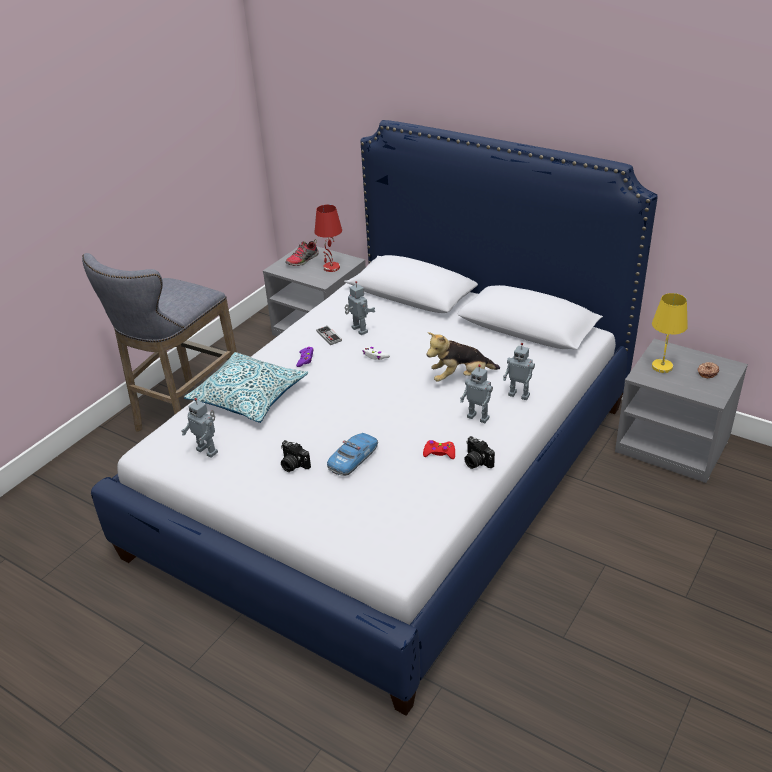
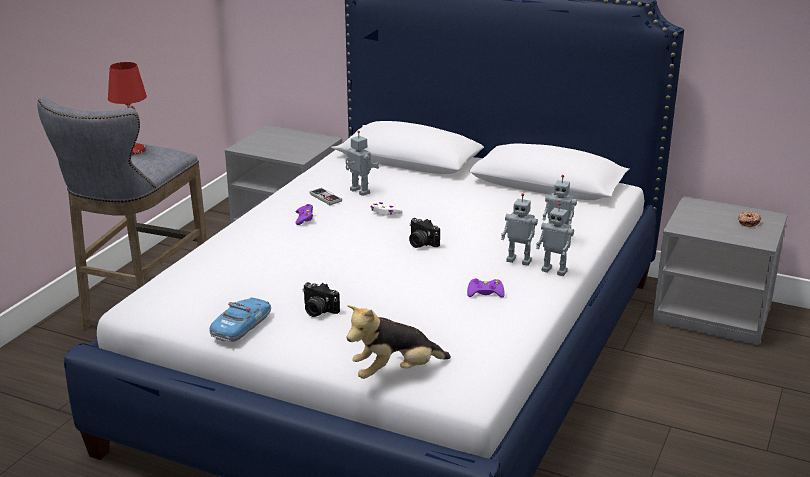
camera: 10 degrees left, 10 degrees down
toy robot [181,398,218,458] -> toy robot moved to [536,202,574,276]
pillow [184,352,308,423] -> none
shoe [285,239,319,266] -> none
red table lamp [314,205,342,272] -> red table lamp moved to [108,62,147,155]
toy car [327,433,378,476] -> toy car moved to [210,298,271,342]
red game controller [423,440,455,459] -> purple game controller [467,279,505,298]
plush toy [426,332,500,382] -> plush toy moved to [347,305,451,379]
camera [464,436,495,469] -> camera moved to [409,218,440,248]
yellow table lamp [652,293,688,373] -> none

